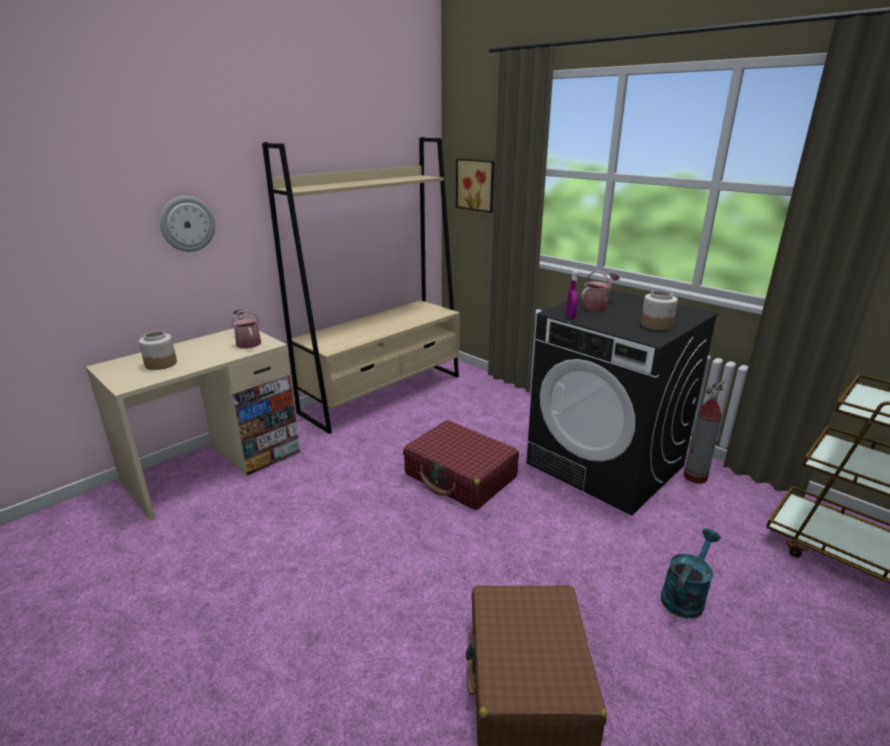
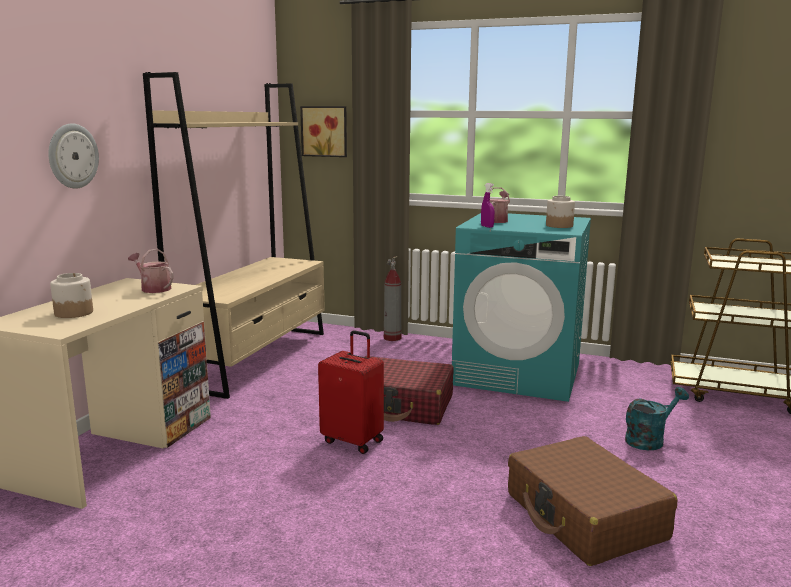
camera: 25 degrees left, 10 degrees down
black washing machine [526,289,719,515] -> turquoise washing machine [452,213,591,402]
turquoise watering can [661,529,721,618] -> turquoise watering can turned 45 degrees clockwise [625,387,689,450]
fire extinguisher [684,381,724,484] -> fire extinguisher moved to [384,256,401,341]
none -> red suitcase [318,330,384,454]

